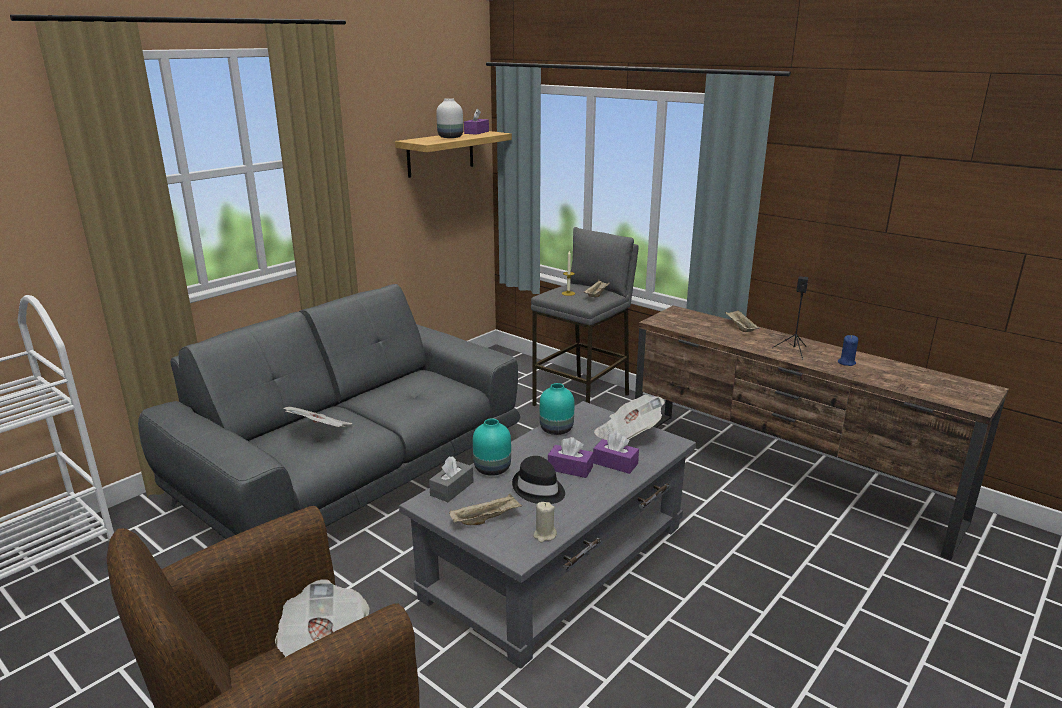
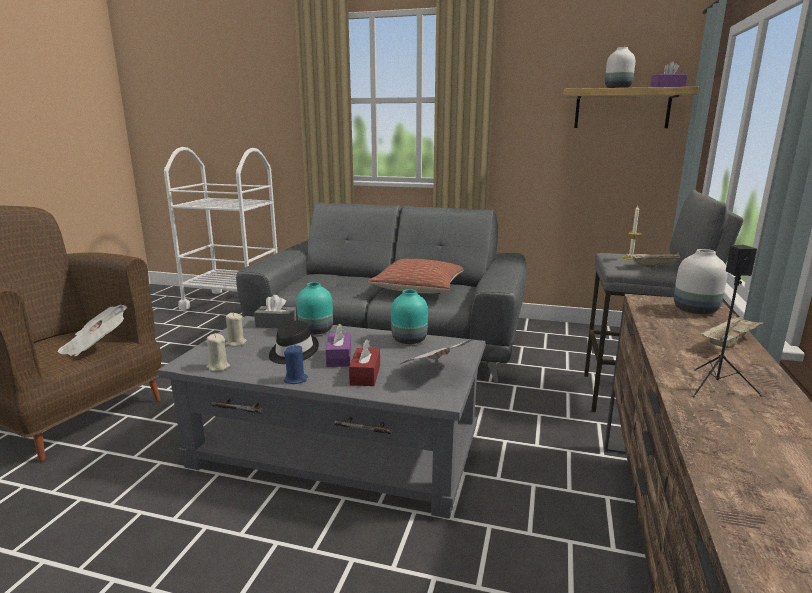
camera: 65 degrees right, 5 degrees down
newspaper [283,407,353,427] -> none
beige tray [449,494,522,525] -> beige candle [225,313,247,346]
purple tissue box [593,432,639,474] -> red tissue box [349,339,380,386]
blue candle [838,335,858,366] -> blue candle moved to [284,345,308,384]
none -> pillow [367,259,464,293]
none -> white vase [674,249,728,314]

